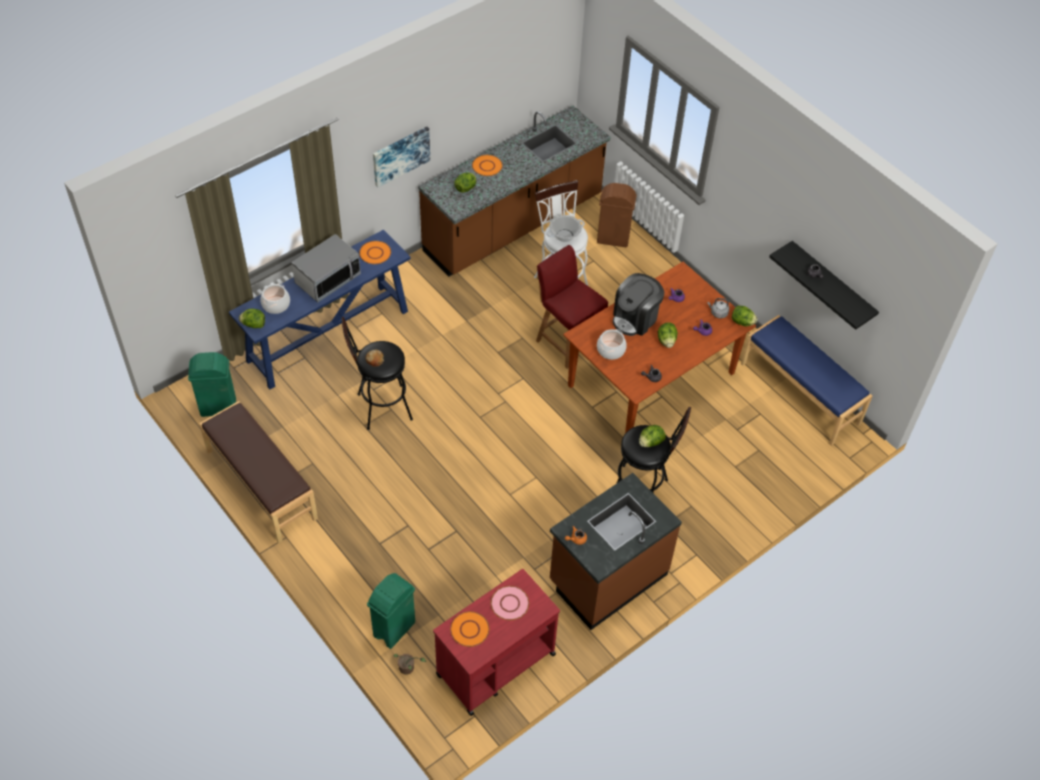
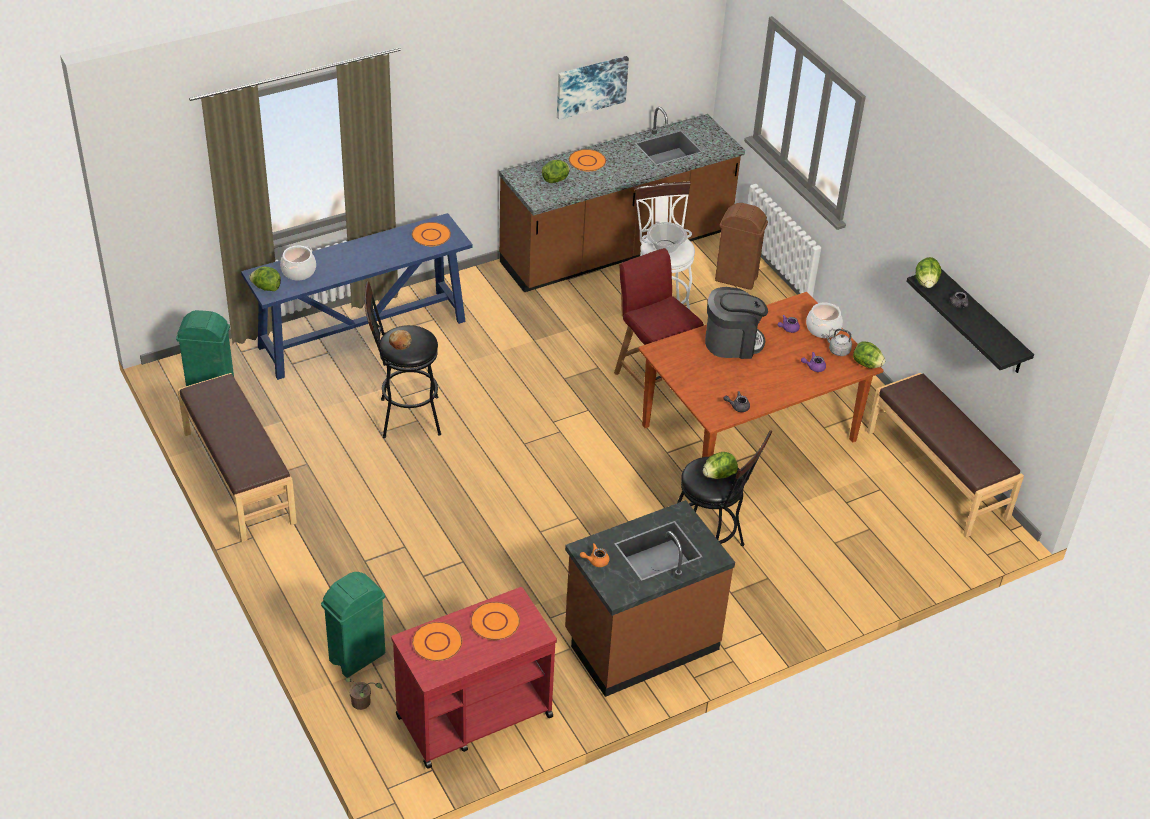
camera: 10 degrees right, 10 degrees down
microwave [291,234,361,302] -> none
picture [373,127,430,187] -> picture moved to [557,56,629,120]
pink plate [491,586,529,620] -> orange plate [470,602,520,640]
cooking pot [597,329,627,360] -> cooking pot moved to [806,302,843,338]
coffee machine [613,273,664,336] -> coffee machine turned 150 degrees counterclockwise [705,287,768,359]
lettuce [658,322,678,348] -> lettuce moved to [916,257,941,288]
blue bench [741,315,872,446] -> brown bench [867,373,1024,537]

